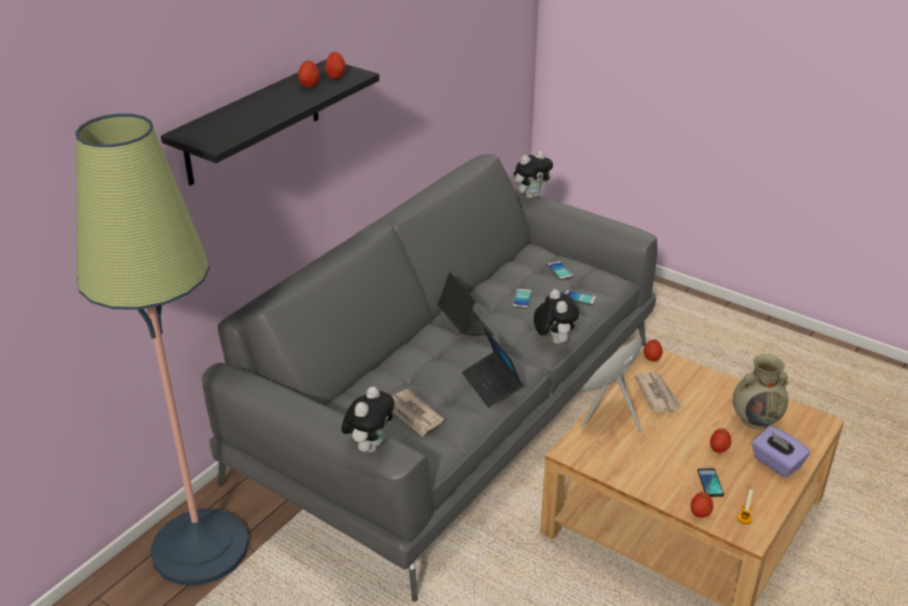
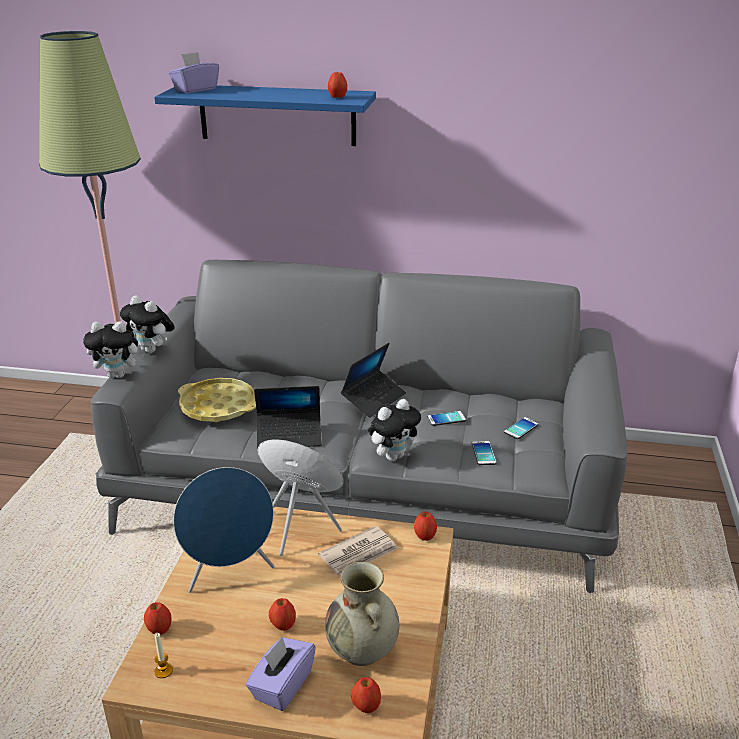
camera: 65 degrees right, 5 degrees down
black shelf [161,59,379,186] -> blue shelf [154,85,376,146]
apple [298,61,319,87] -> apple moved to [351,677,381,713]
newspaper [392,389,444,437] -> yellow tray [178,378,256,422]
laptop [462,326,523,407] -> laptop turned 135 degrees counterclockwise [254,386,322,449]
plush toy [514,151,553,198] -> plush toy moved to [120,295,175,353]
phone [697,468,724,497] -> none
none -> purple tissue box [169,52,219,93]
none -> blue speaker [173,467,275,593]

